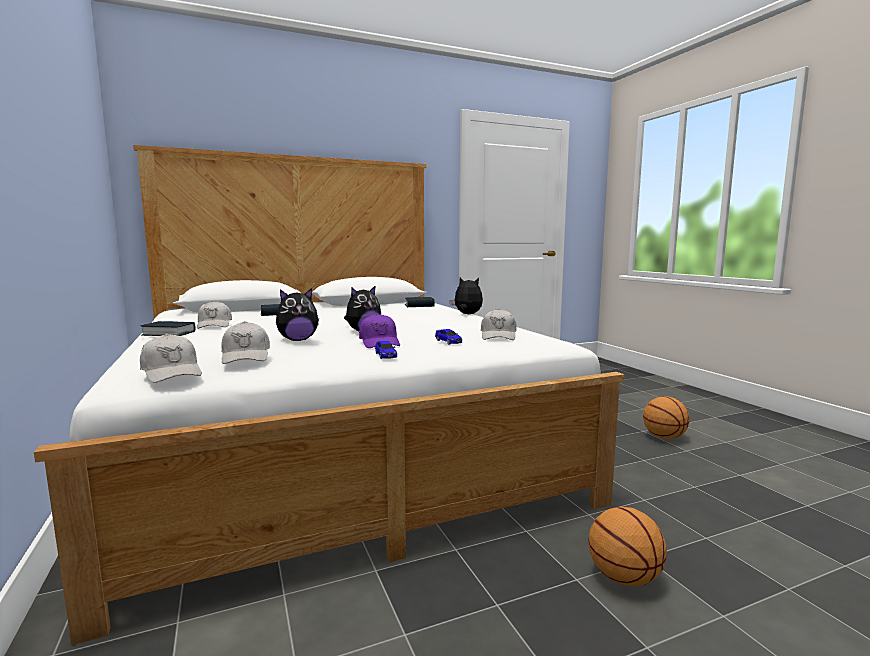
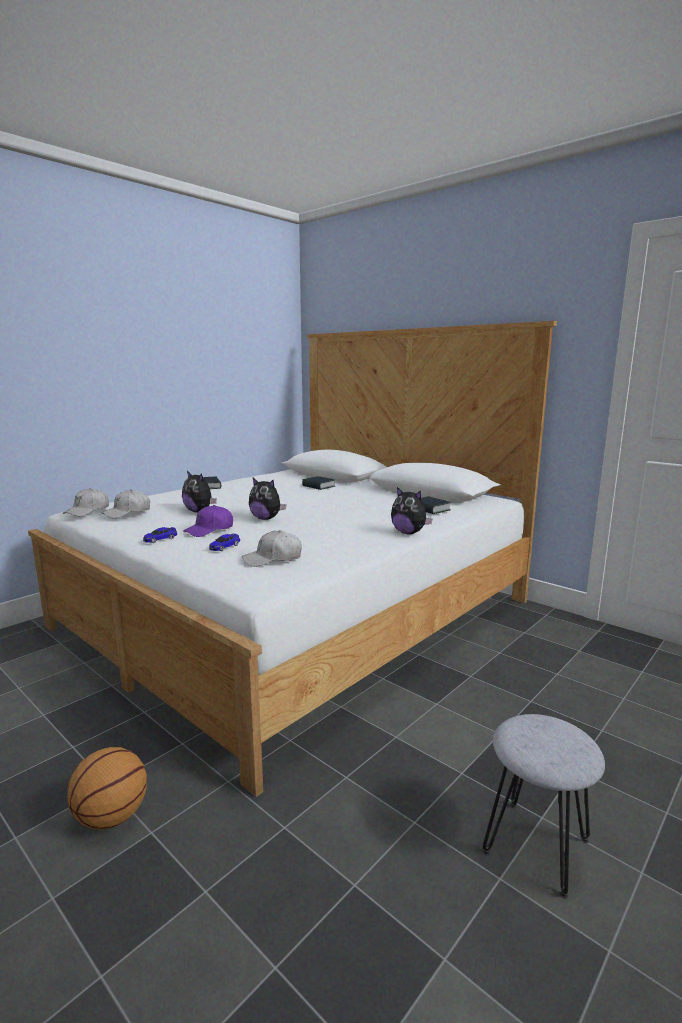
camera: 65 degrees right, 5 degrees up
white cap [197,301,232,329] -> none
plush toy [450,277,483,314] -> plush toy turned 120 degrees clockwise [391,487,433,534]
basketball [643,396,690,439] -> grey stool [483,714,605,899]

